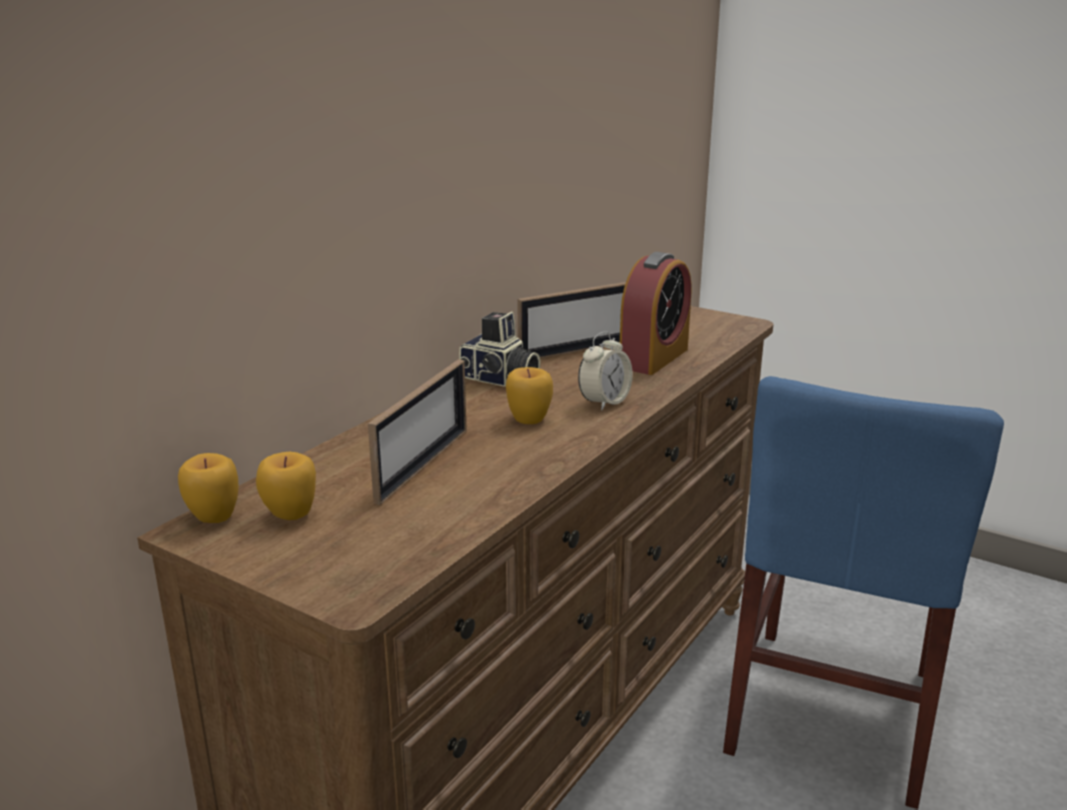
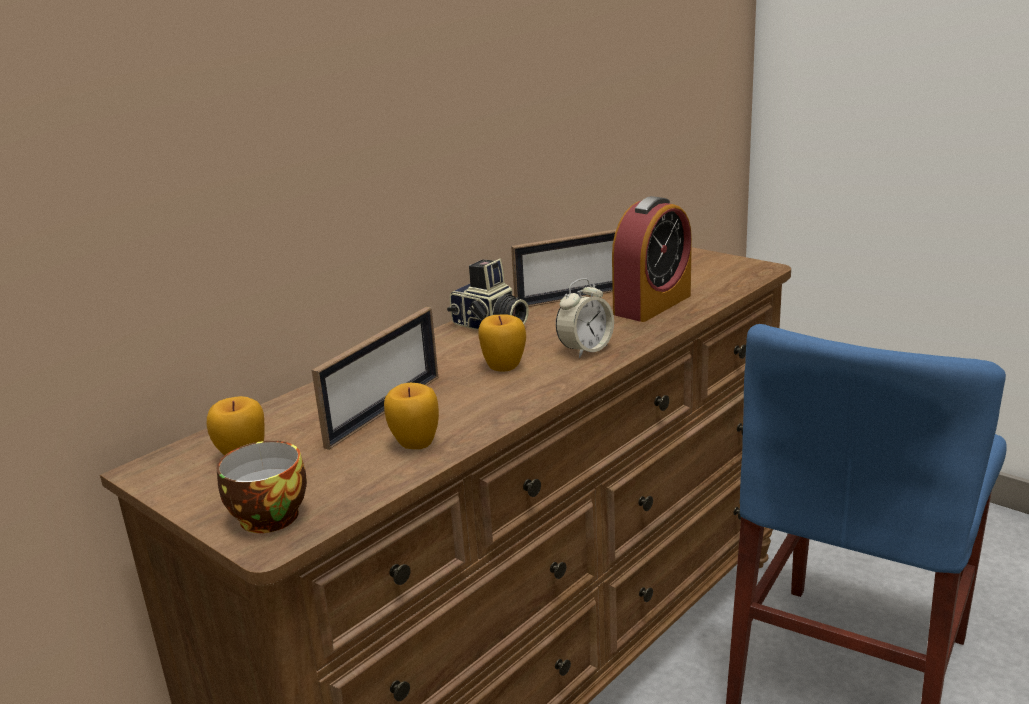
camera: 10 degrees right, 0 degrees up
apple [178,453,239,523] -> apple moved to [384,383,439,449]
none -> cup [217,441,307,533]

